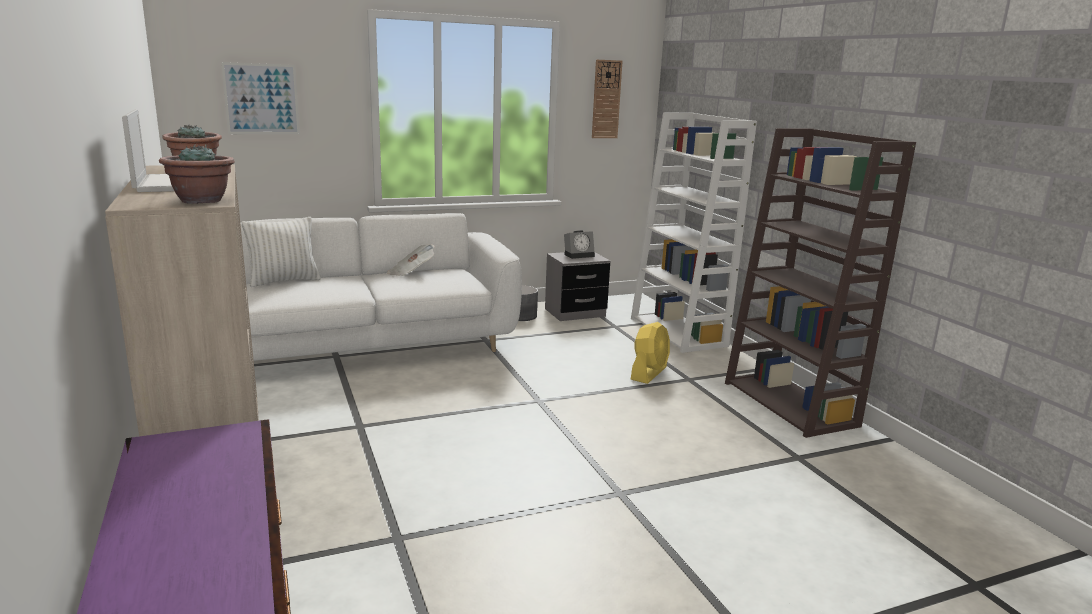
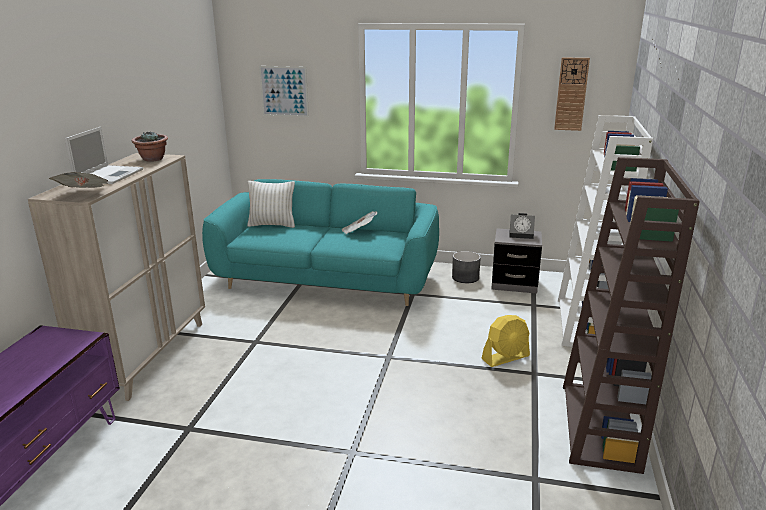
camera: 35 degrees right, 5 degrees up
potted plant [159,144,235,204] -> newspaper [49,172,108,188]
white sofa [240,213,522,361] -> turquoise sofa [202,179,439,306]

